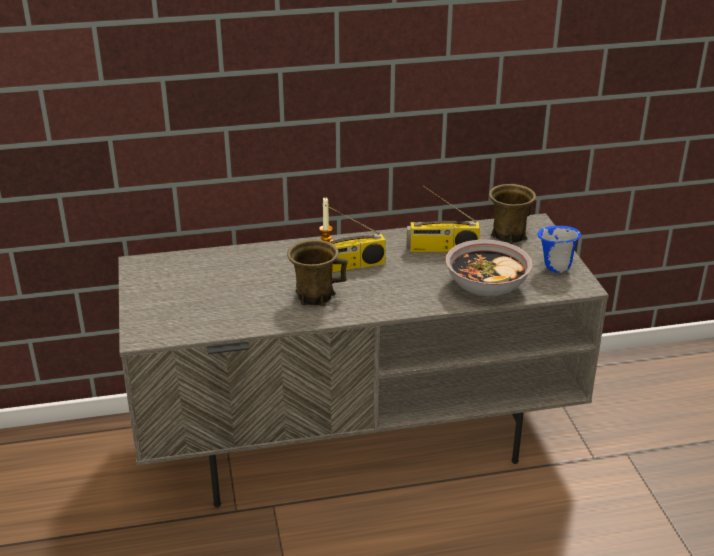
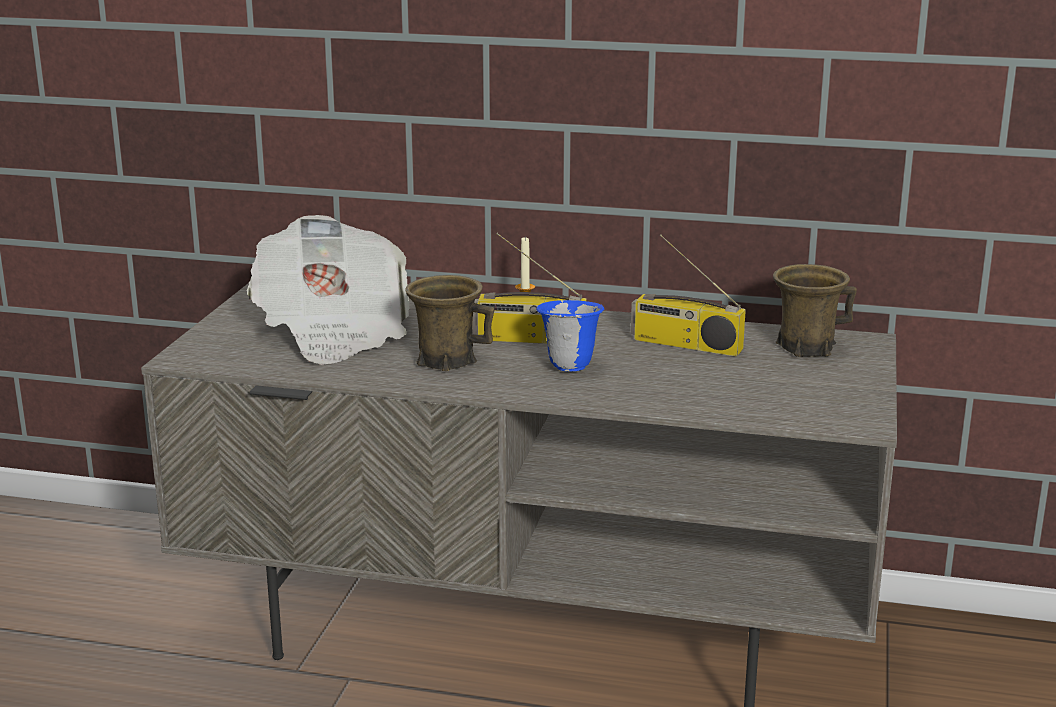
camera: 25 degrees right, 10 degrees down
bowl [446,239,533,297] -> none
blue mug [537,226,581,273] -> blue mug moved to [536,300,604,371]
none -> newspaper [246,215,409,365]

